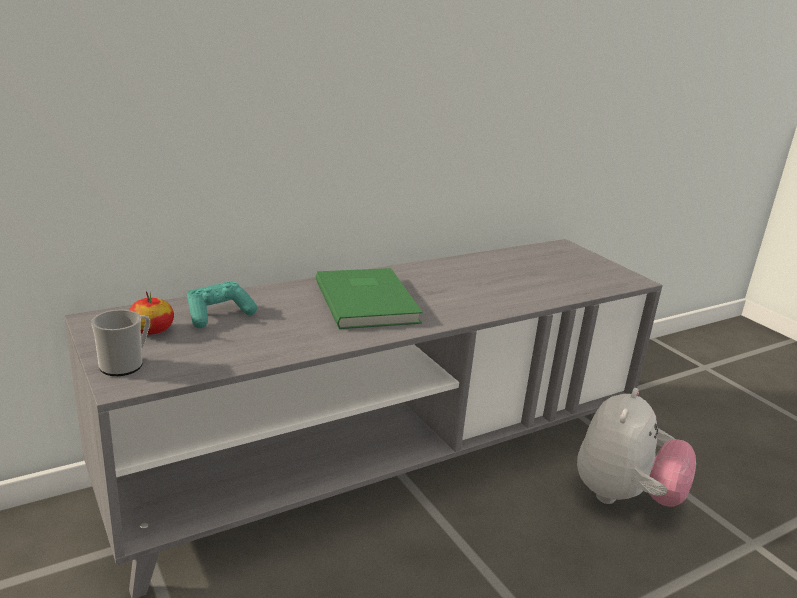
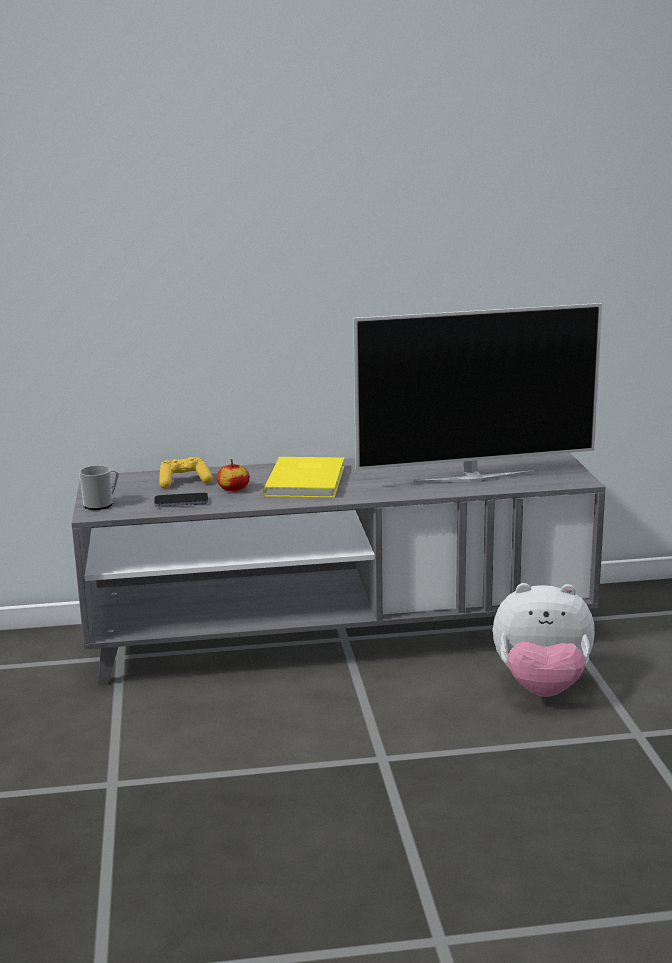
camera: 25 degrees right, 5 degrees down
apple [129,291,174,334] -> apple moved to [217,459,250,491]
turquoise game controller [187,281,257,328] -> yellow game controller [159,457,213,489]
green book [316,268,423,329] -> yellow book [264,457,344,498]
plush toy [577,388,696,507] -> plush toy turned 45 degrees clockwise [493,583,595,697]
none -> phone [154,493,208,507]
none -> television [353,303,602,483]

